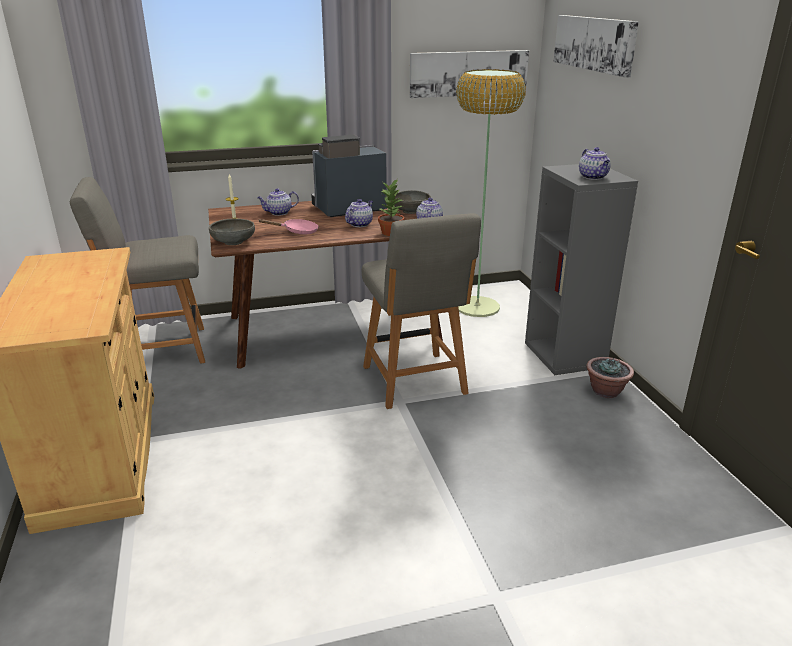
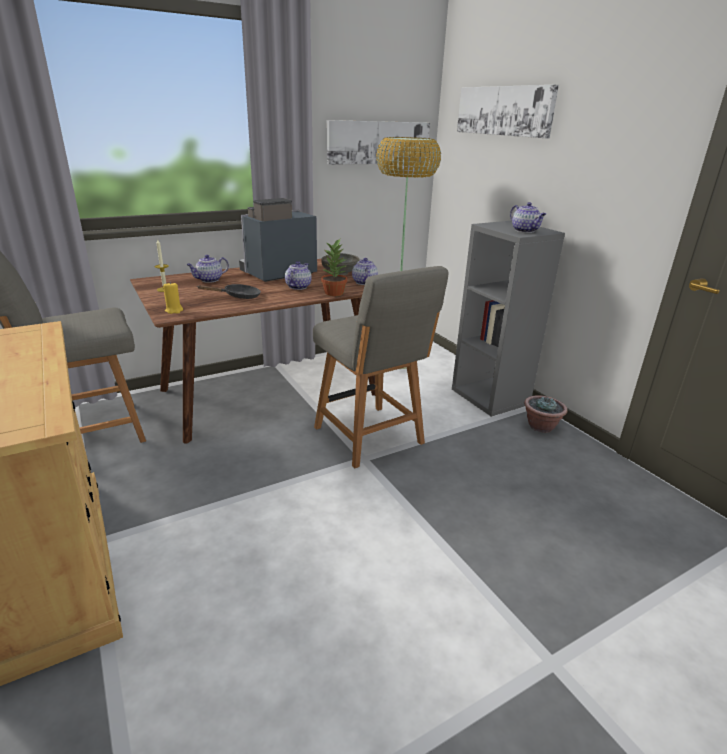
camera: 15 degrees left, 0 degrees up
grey bowl [209,218,255,245] -> yellow candle [163,282,183,314]
pink frying pan [259,219,319,234] -> black frying pan [198,284,261,299]

